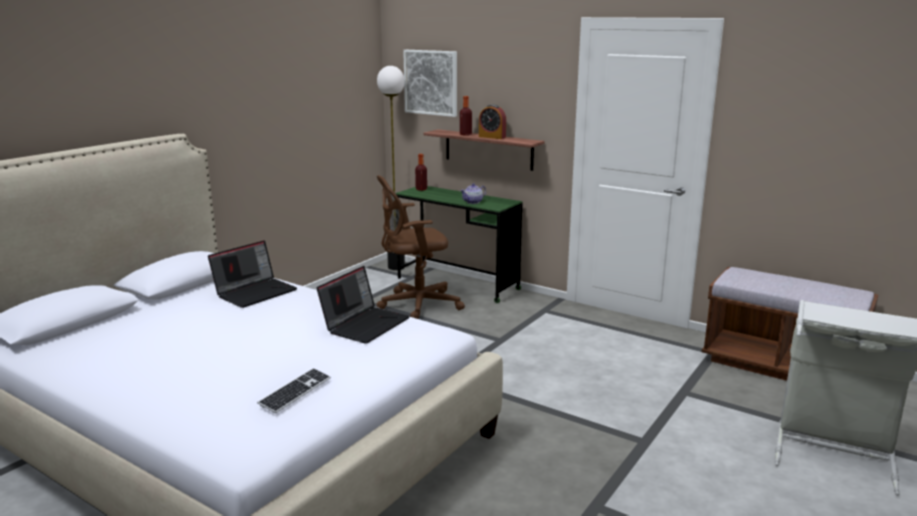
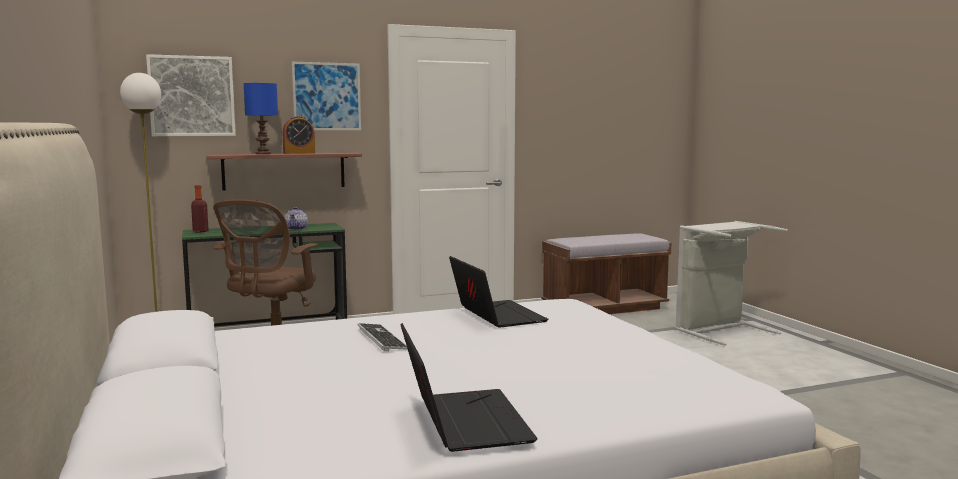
camera: 55 degrees left, 10 degrees down
laptop [208,240,297,308] -> laptop moved to [400,323,538,452]
keyboard [257,368,331,413] -> keyboard moved to [357,323,407,351]
bottle [460,96,472,136] -> blue table lamp [243,83,278,154]
none -> picture [292,62,361,130]

